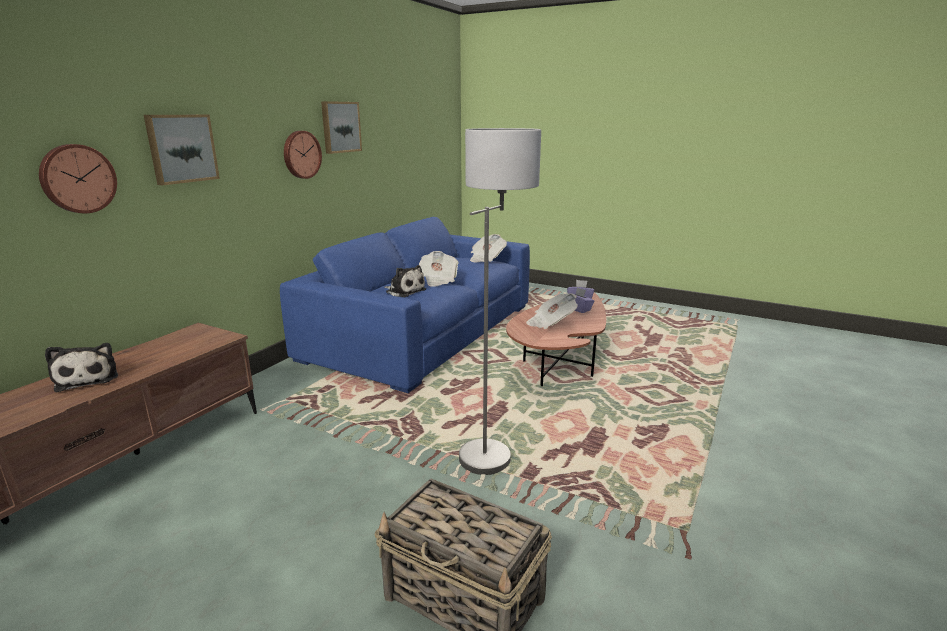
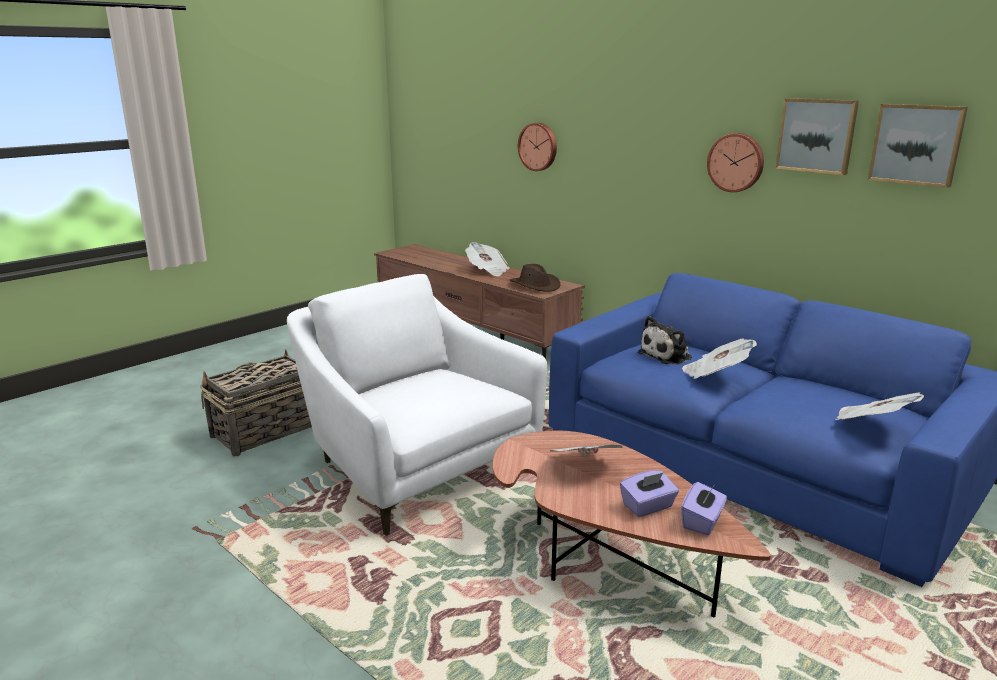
camera: 105 degrees right, 0 degrees up
plush toy [45,343,118,393] -> newspaper [465,242,510,276]
picture [144,115,220,185] -> picture moved to [868,104,968,188]
grey floor lamp [459,128,541,475] -> white armchair [287,274,547,536]
none -> brown hat [509,264,560,292]

